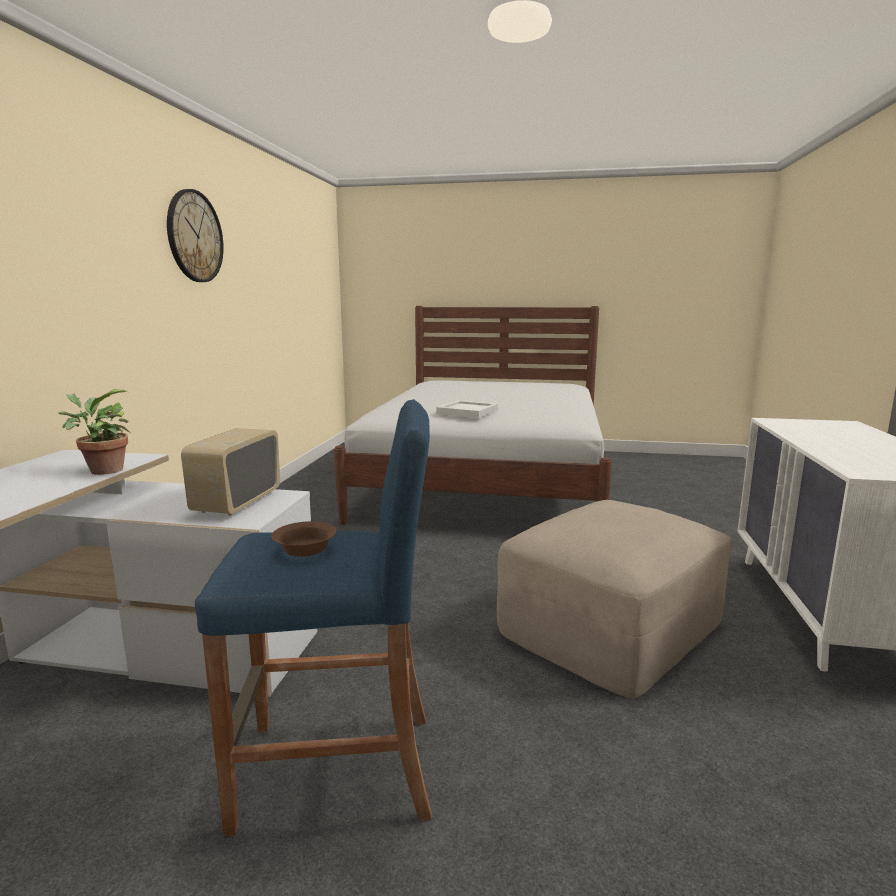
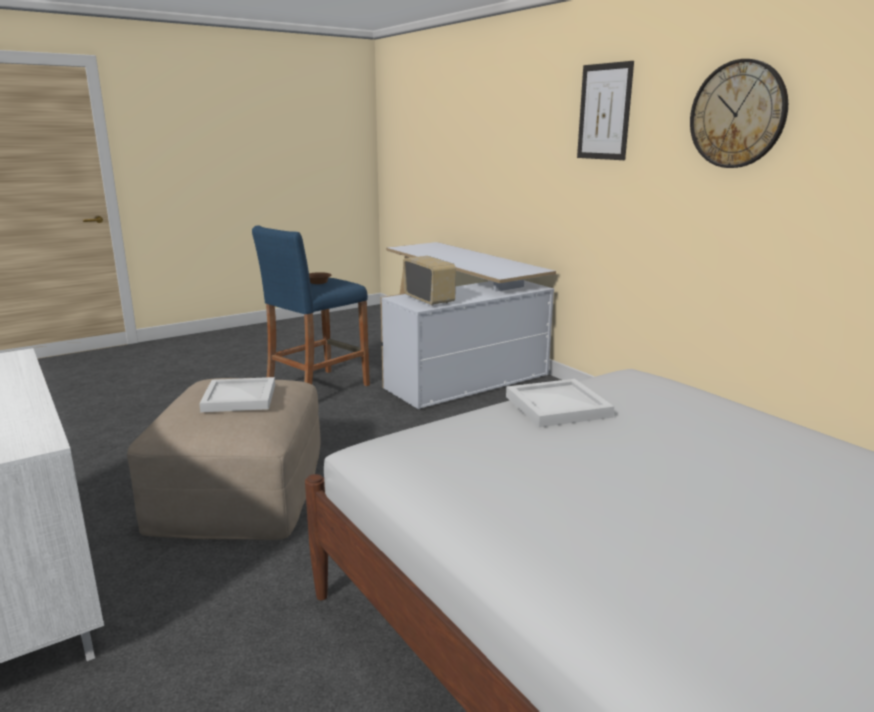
camera: 135 degrees right, 5 degrees up
potted plant [58,389,131,475] -> none
none -> white tray [199,377,275,412]
none -> picture [577,61,634,160]

